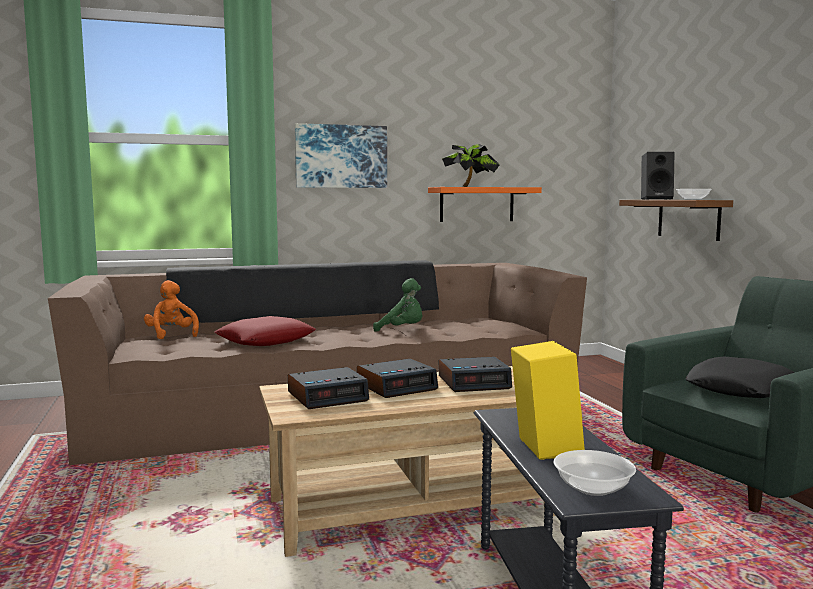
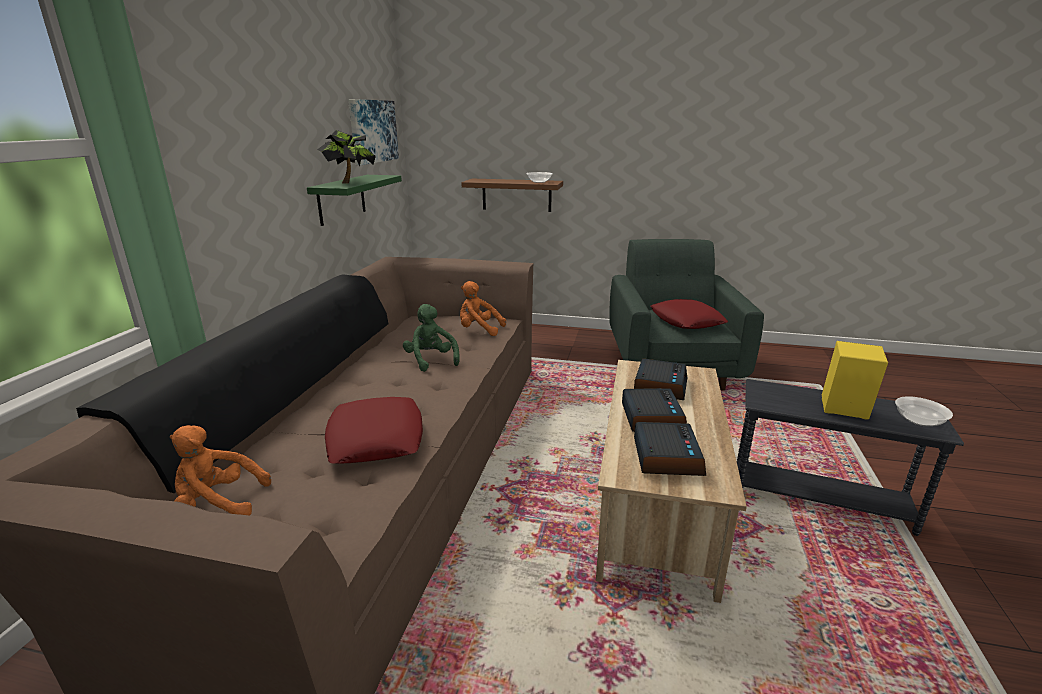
camera: 60 degrees left, 15 degrees up
picture [295,123,387,188] -> picture moved to [348,99,399,165]
green plush toy [373,278,422,332] -> green plush toy turned 75 degrees counterclockwise [403,304,460,372]
orange shelf [428,187,542,222] -> green shelf [307,175,402,226]
black speaker [641,152,674,200] -> none
black pillow [686,357,794,398] -> red pillow [650,299,728,329]
none -> orange plush toy [460,281,506,336]

